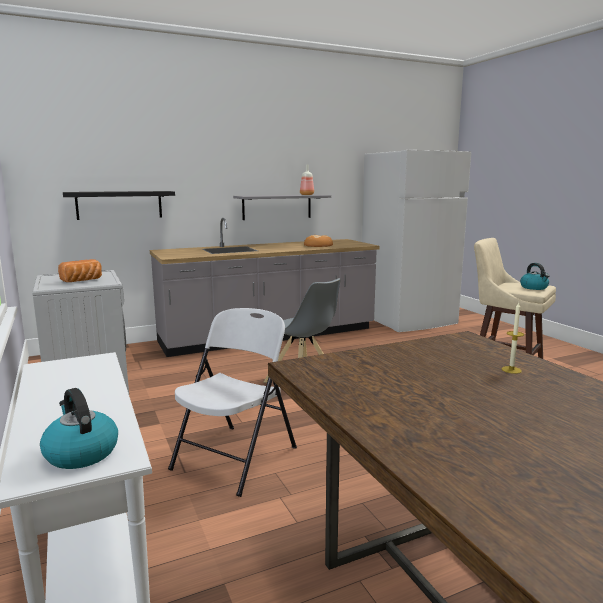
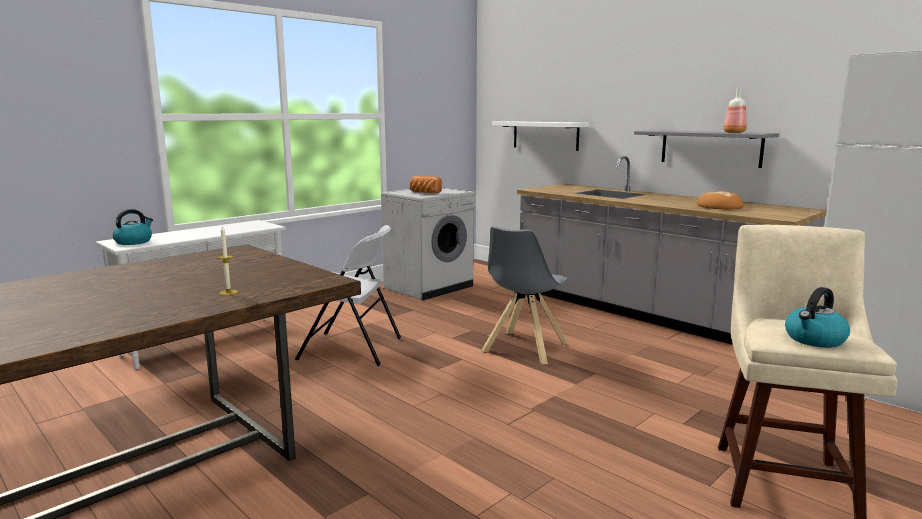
camera: 70 degrees right, 0 degrees up
black shelf [63,191,175,220] -> white shelf [492,121,588,151]

